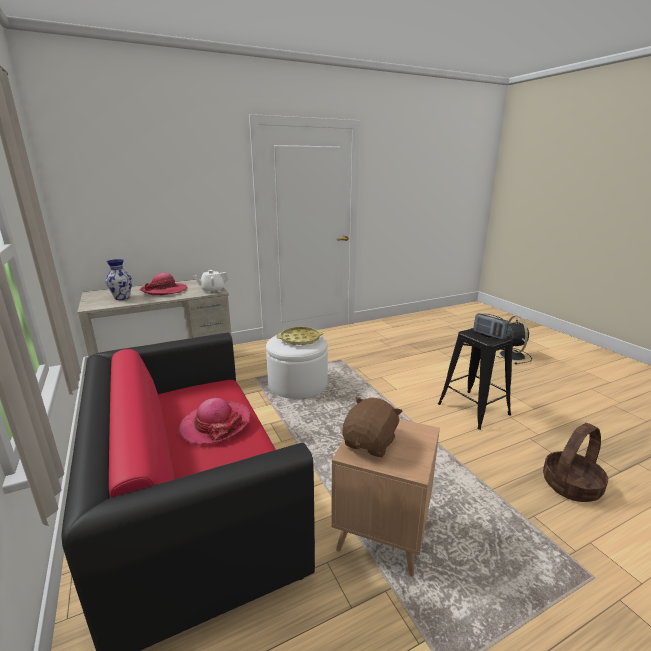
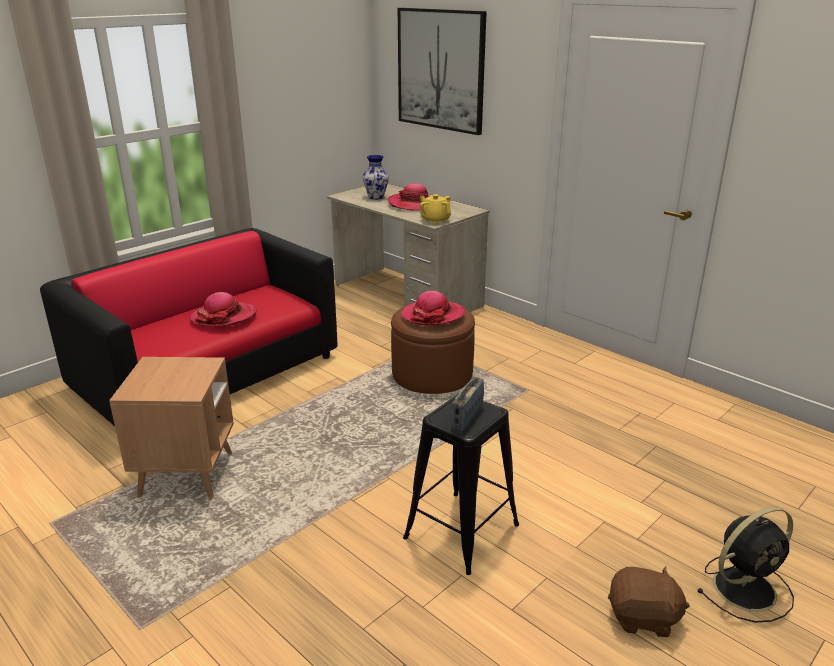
camera: 70 degrees right, 5 degrees up
white teapot [193,270,229,293] -> yellow teapot [420,194,451,224]
white ottoman [266,336,328,399] -> brown ottoman [391,305,475,394]
yellow tray [276,327,323,345] -> hat [401,291,466,325]
brown plush toy [342,397,403,457] -> brown plush toy moved to [608,567,690,637]
basket [543,423,608,502] -> none
none -> picture [398,8,487,135]

